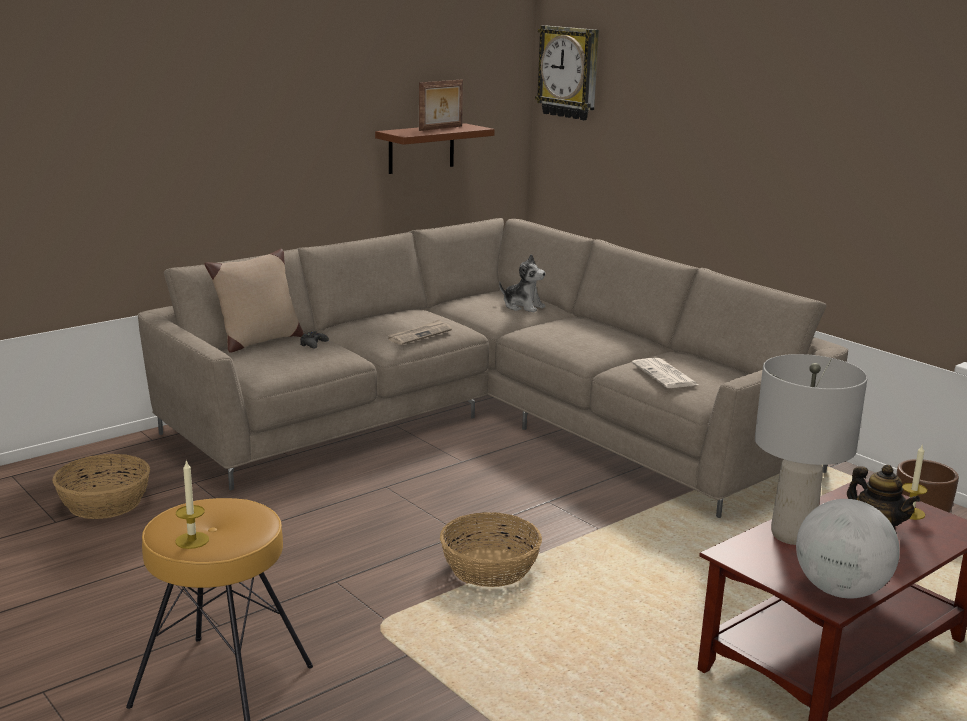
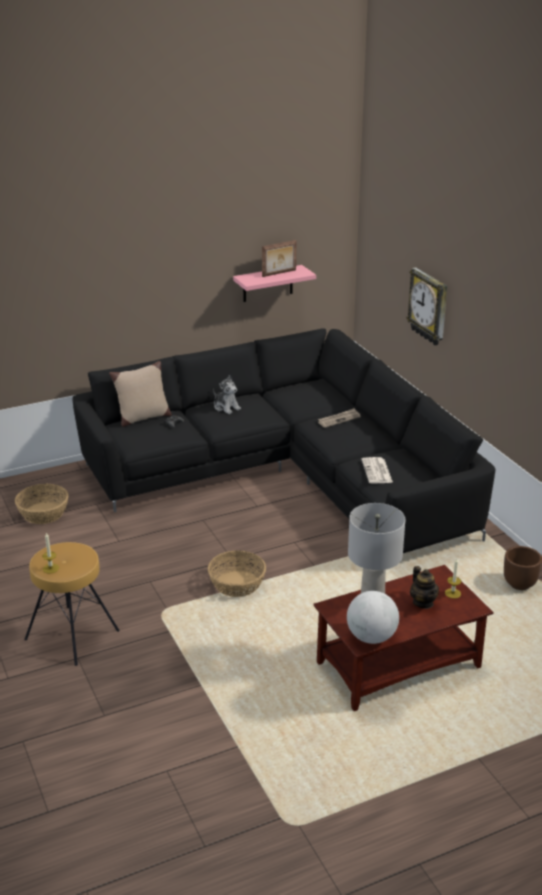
camera: 15 degrees right, 10 degrees up
beige sofa [138,218,848,518] -> black sofa [73,328,496,553]
brown shelf [375,123,495,174] -> pink shelf [233,265,316,302]
newspaper [388,320,452,345] -> newspaper moved to [318,408,361,428]
plush toy [499,254,546,312] -> plush toy moved to [213,375,241,414]
wall clock [535,25,599,120] -> wall clock moved to [406,267,447,345]

